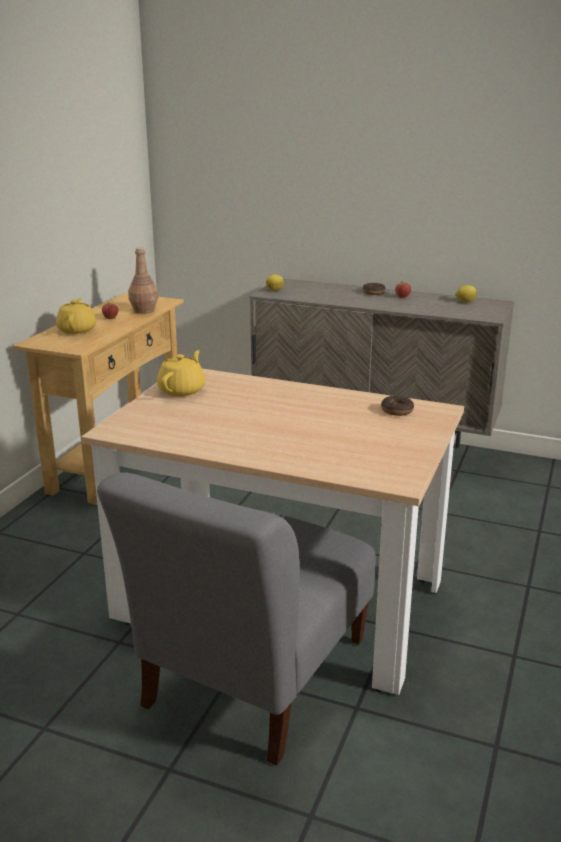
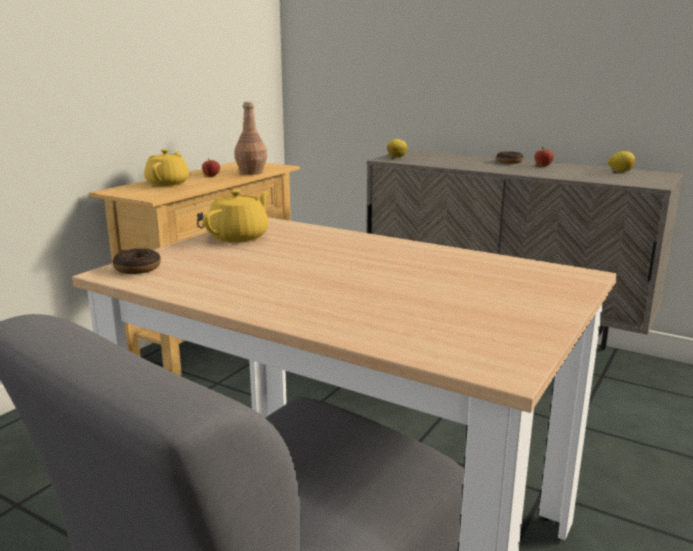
camera: 10 degrees right, 5 degrees down
donut [381,396,414,416] -> donut moved to [112,248,161,274]

